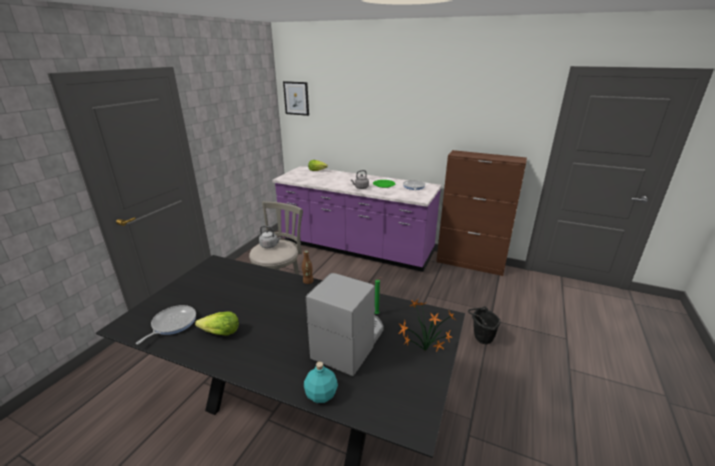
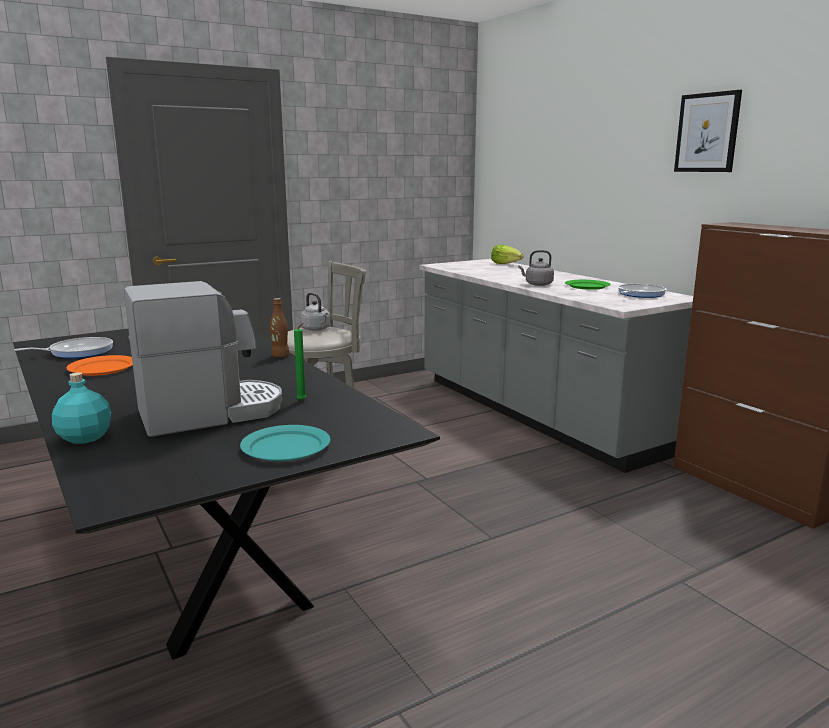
camera: 35 degrees right, 10 degrees down
lettuce [195,312,239,336] -> orange plate [66,355,133,376]
purple counter [272,166,442,272] -> grey counter [420,259,693,473]
picture [283,81,309,116] -> picture moved to [674,90,742,172]
potted plant [398,299,456,352] -> turquoise plate [240,425,330,461]
black bucket [468,306,501,344] -> none

